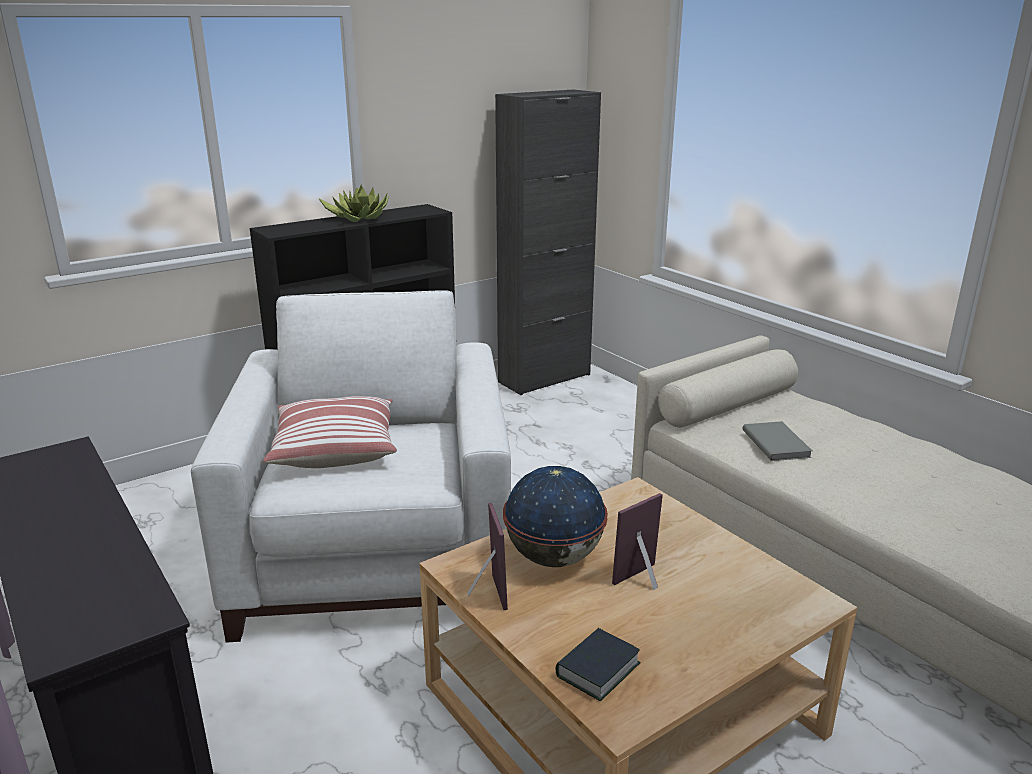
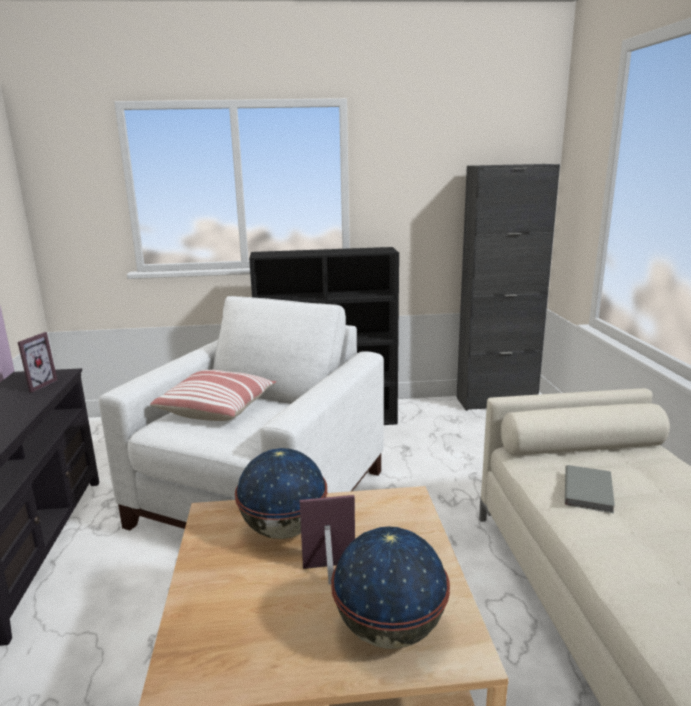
camera: 30 degrees right, 5 degrees down
potted plant [318,185,389,222] -> none
picture frame [468,503,508,610] -> picture frame moved to [18,332,57,393]
book [556,628,641,701] -> none
none -> globe [331,526,450,649]

